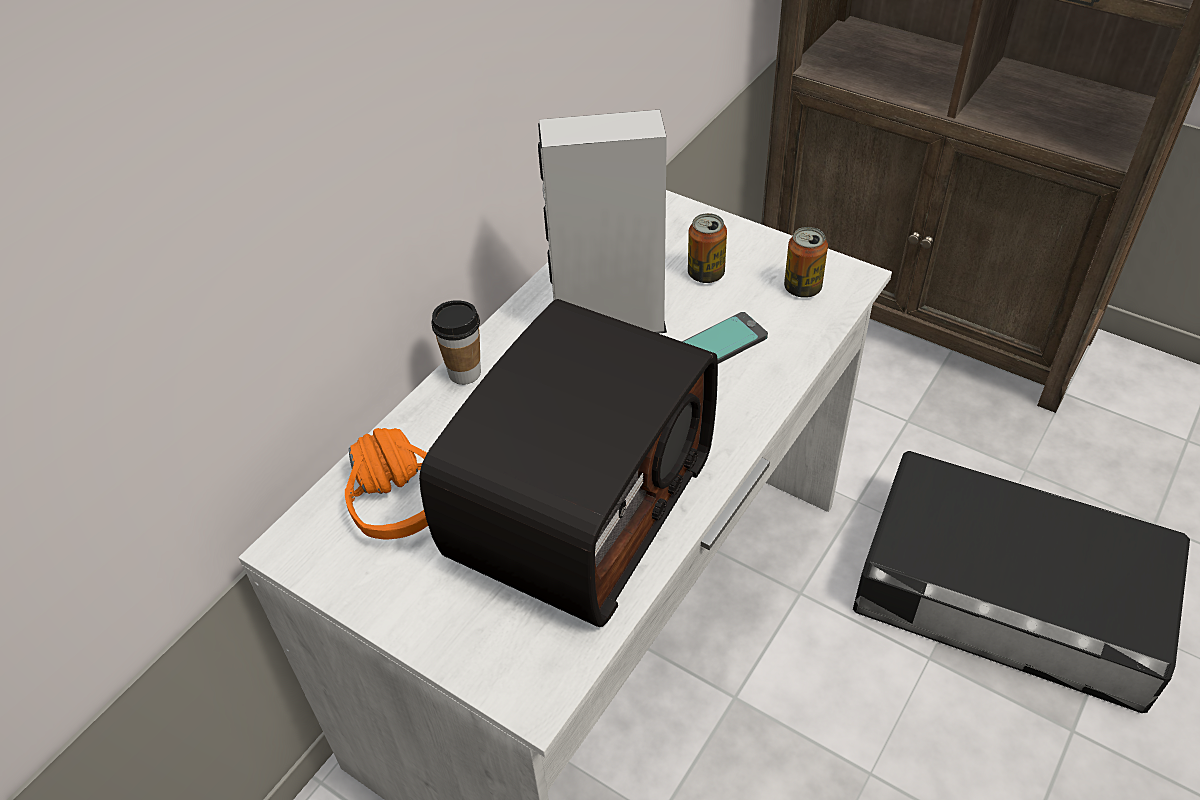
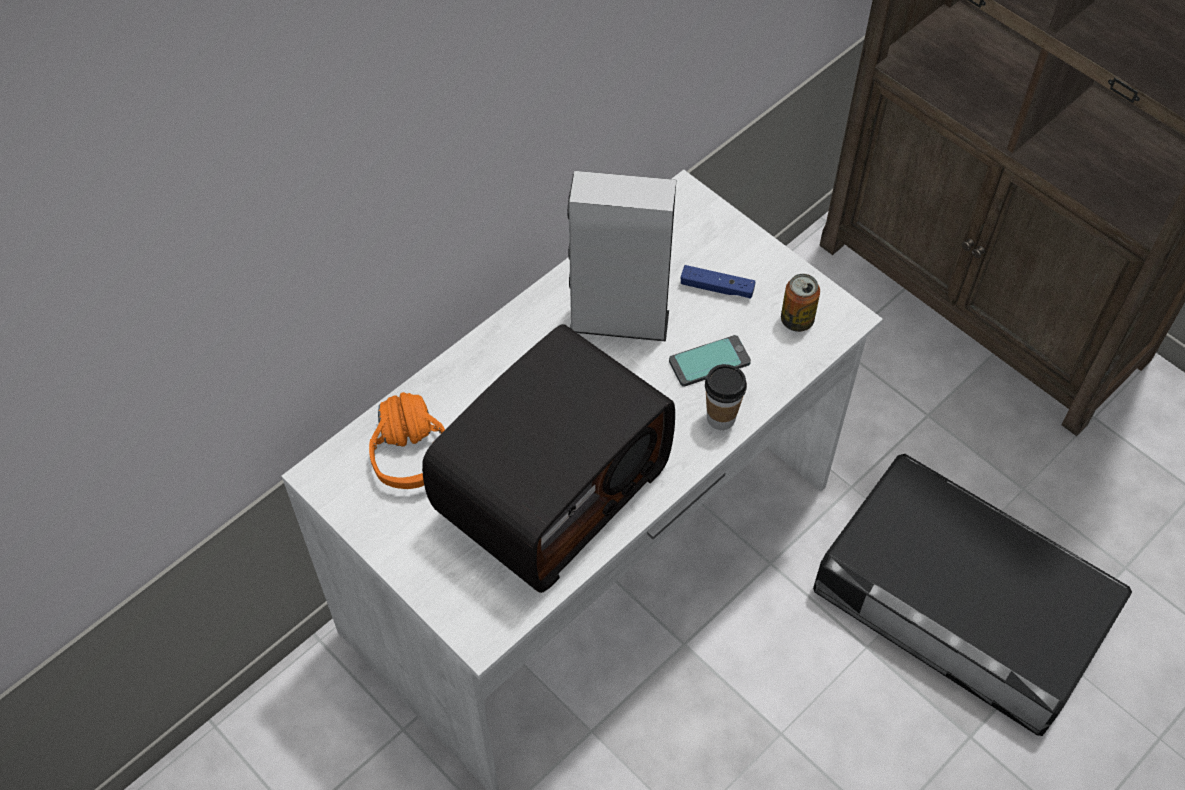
camera: 10 degrees right, 10 degrees up
cup [432,300,481,385] -> cup moved to [705,364,747,430]
can [688,213,727,283] -> blue game controller [681,265,756,299]

